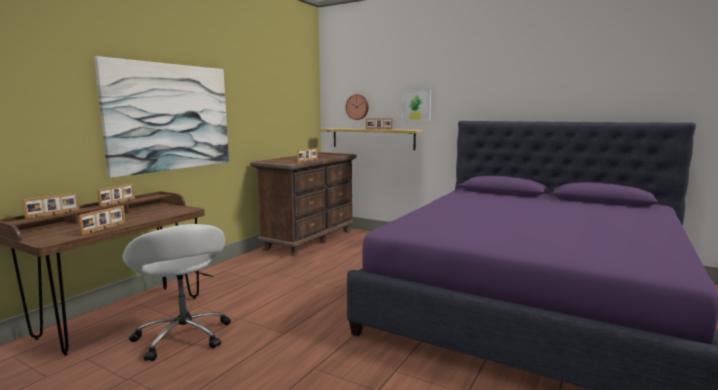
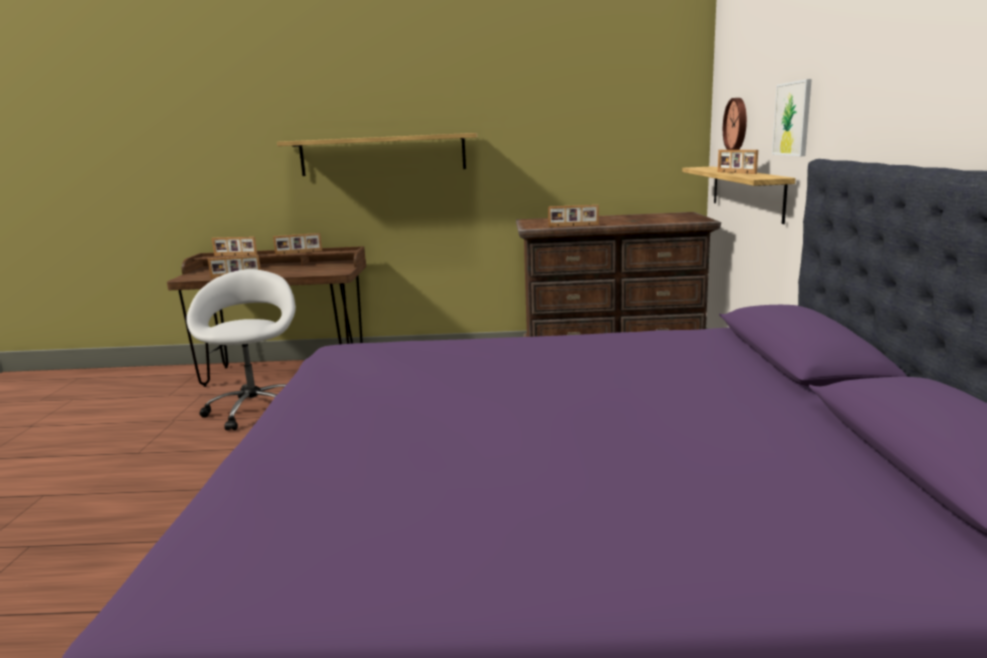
camera: 60 degrees right, 5 degrees up
picture [94,56,229,178] -> shelf [277,133,477,176]
white office chair [122,224,231,361] -> white office chair turned 150 degrees clockwise [186,269,296,430]

